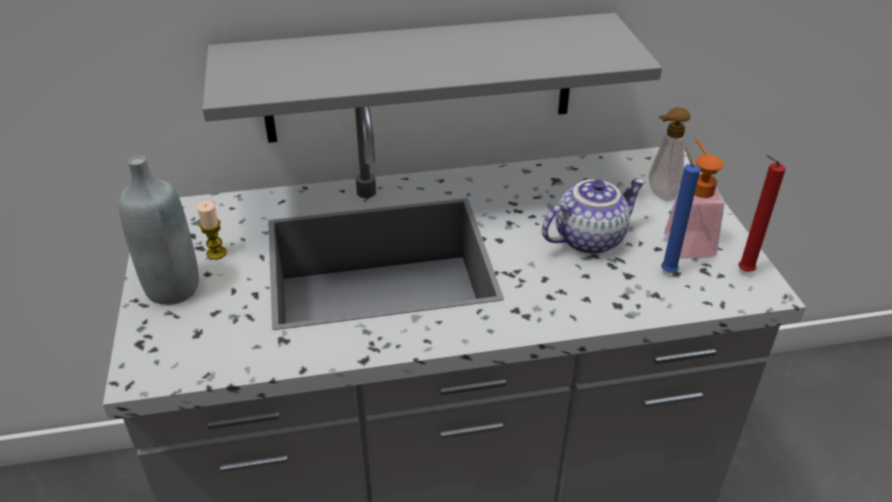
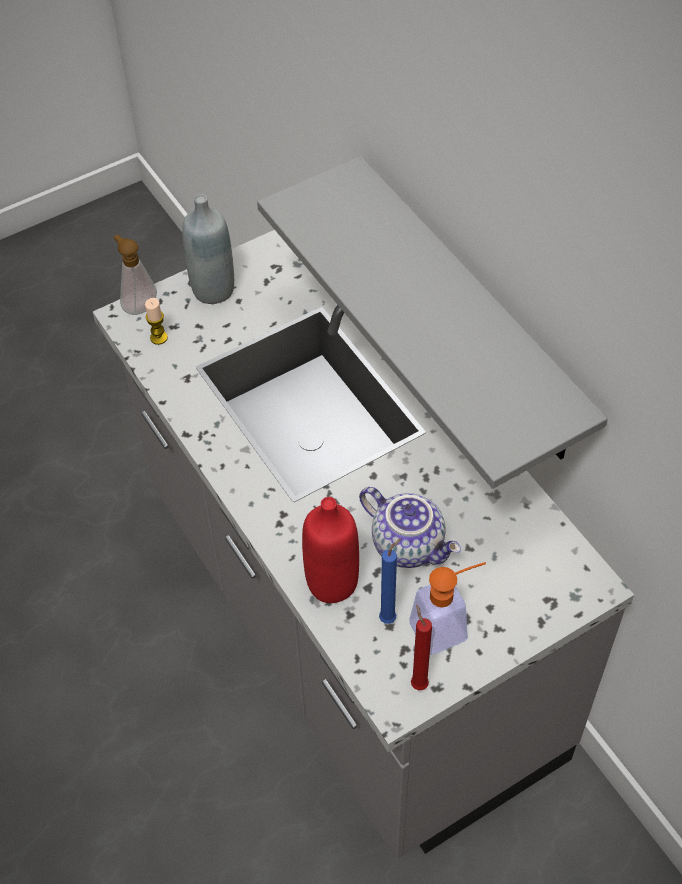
camera: 70 degrees right, 15 degrees up
candle [197,200,227,260] -> candle moved to [145,298,168,345]
soap dispenser [649,107,691,201] -> soap dispenser moved to [114,234,157,315]
none -> red bottle [302,497,359,603]

